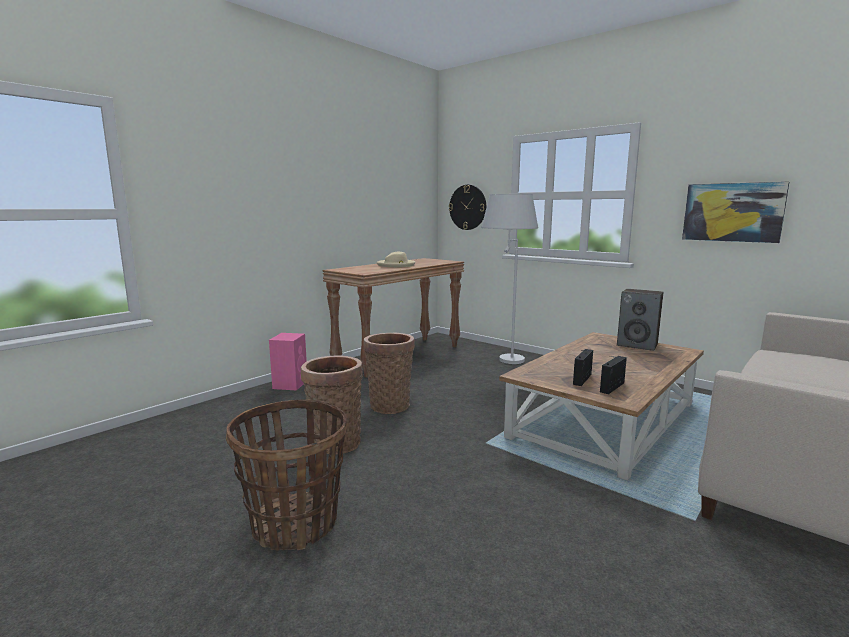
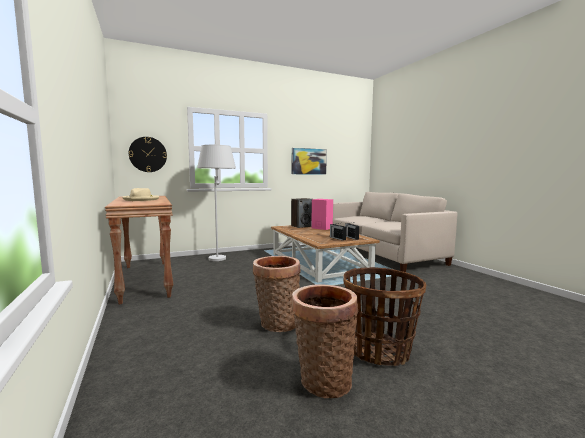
camera: 65 degrees left, 5 degrees down
pink speaker [269,333,307,390] -> pink speaker moved to [311,199,333,230]
basket [364,333,415,414] -> basket moved to [292,284,358,399]

